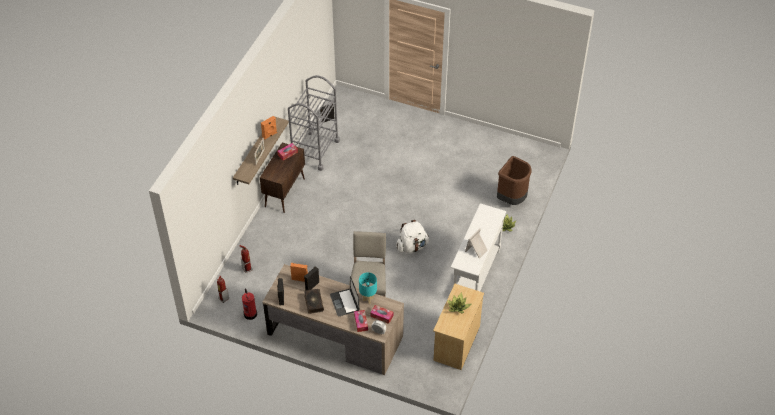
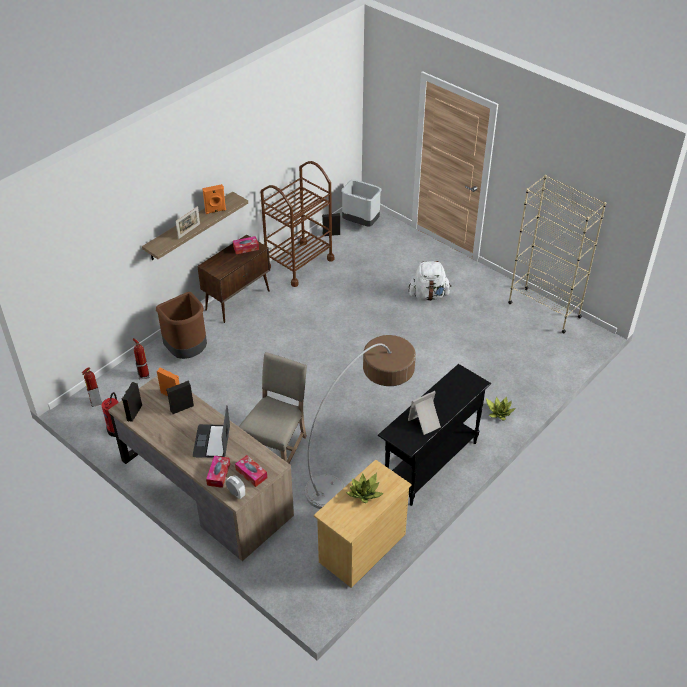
camera: 20 degrees right, 5 degrees down
grey cart [288,75,340,171] -> brown cart [260,161,334,287]
book [304,289,324,314] -> none
turquoise table lamp [359,272,377,304] -> none
white backpack [396,220,429,253] -> white backpack moved to [409,261,451,301]
white console table [450,203,507,291] -> black console table [378,364,491,506]
brown trash can [497,156,532,205] -> brown trash can moved to [156,292,207,359]
none -> floor lamp [305,335,416,509]
none -> grey trash can [341,180,382,227]
none -> beige bookcase [508,175,606,334]

